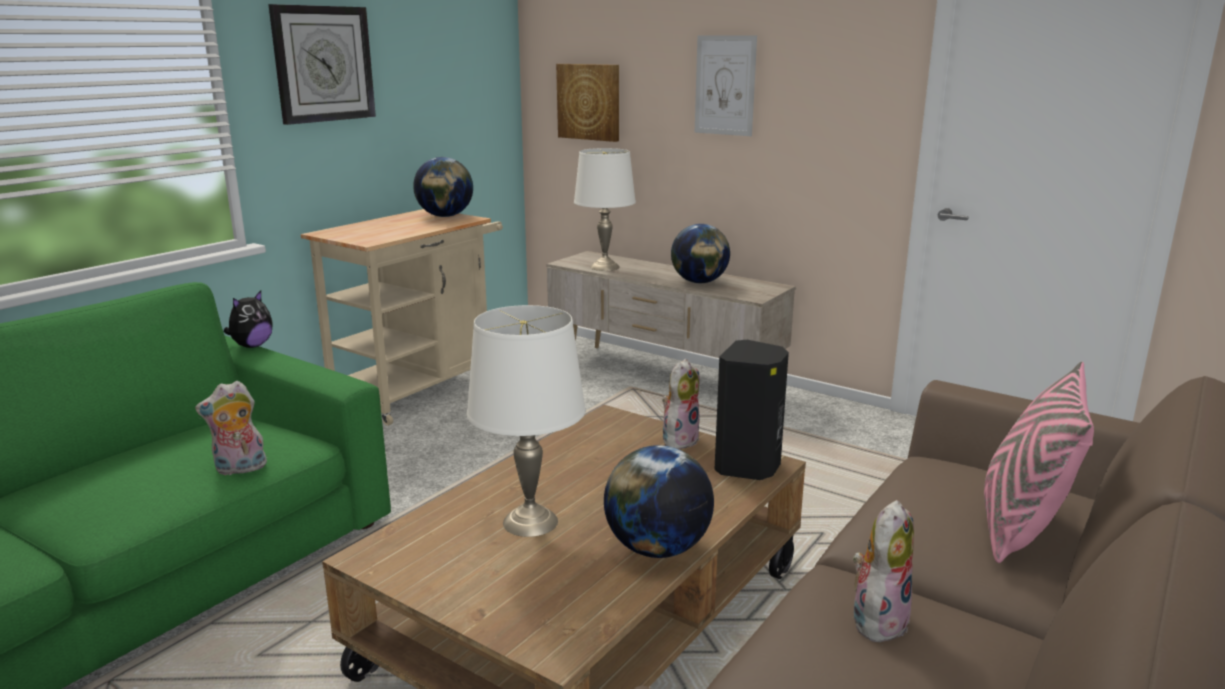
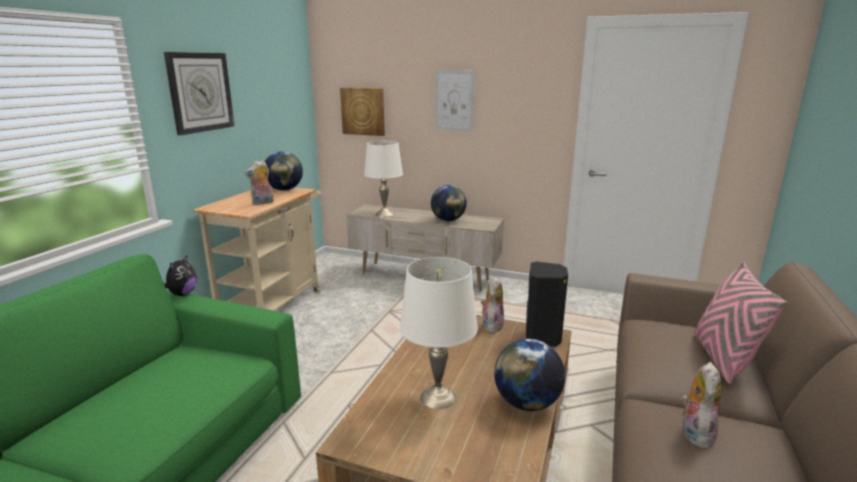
camera: 15 degrees left, 0 degrees up
plush toy [195,381,267,475] -> plush toy moved to [245,161,274,205]

